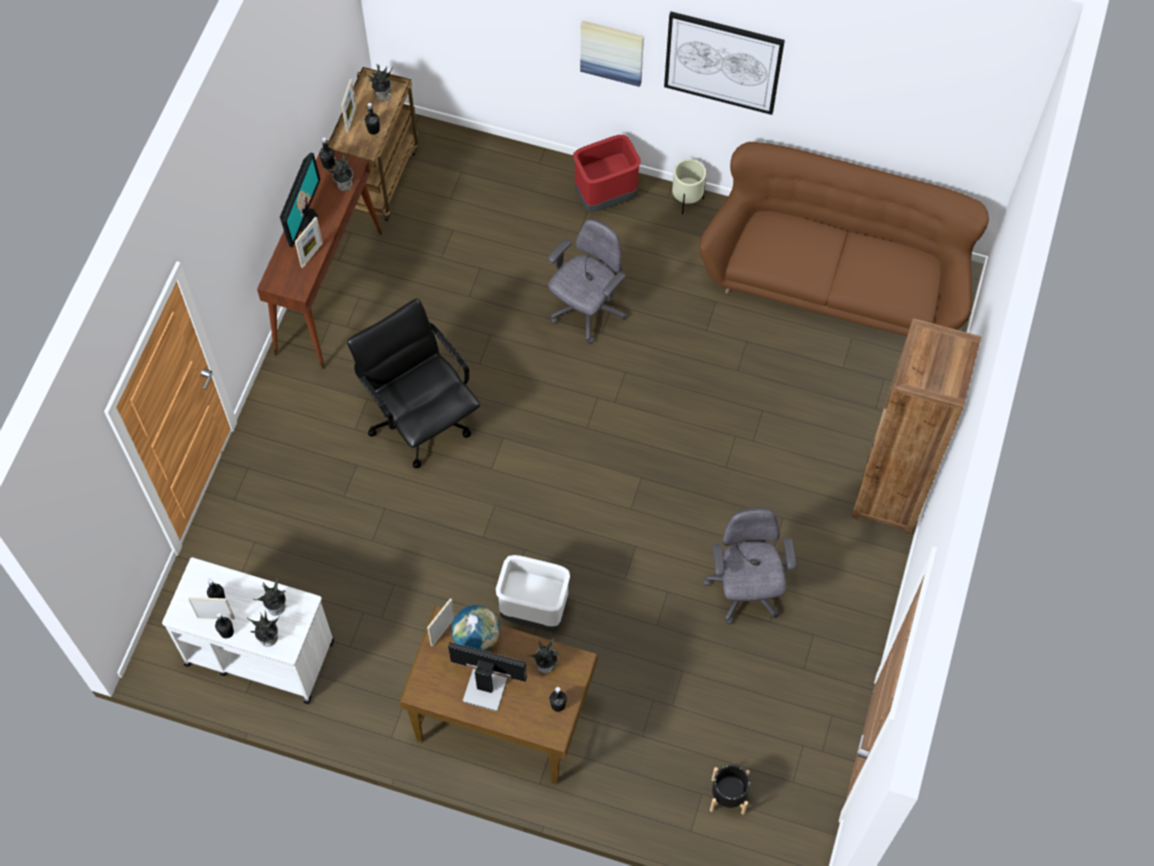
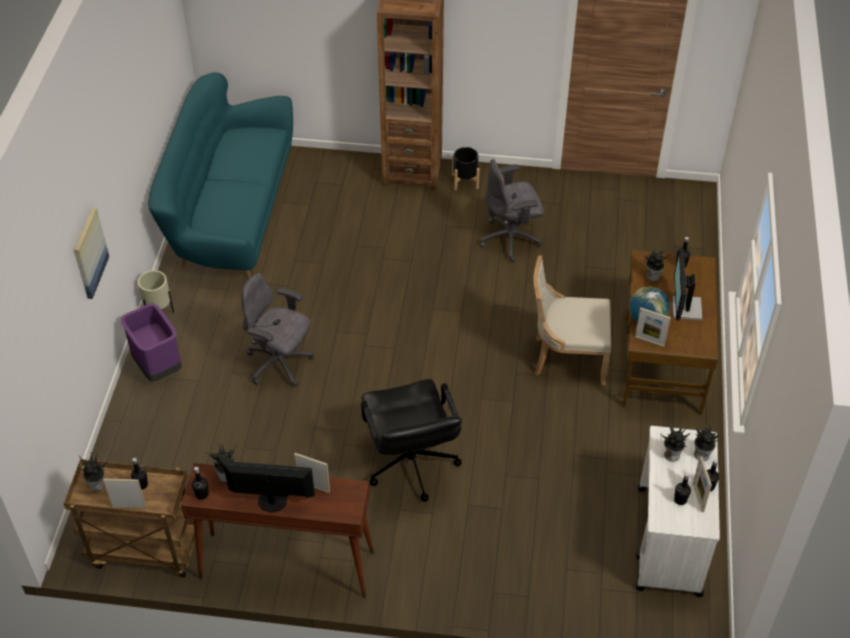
camera: 100 degrees left, 15 degrees down
black office chair [347,298,480,468] -> black office chair turned 60 degrees counterclockwise [361,379,462,502]
white trash can [496,555,570,631] -> beige chair [533,255,611,385]
red trash can [573,135,641,212] -> purple trash can [121,303,182,382]
picture [664,12,785,115] -> none
brown sofa [699,142,989,336] -> turquoise sofa [148,72,293,278]
black planter [710,765,750,815] -> black planter moved to [452,147,479,190]

